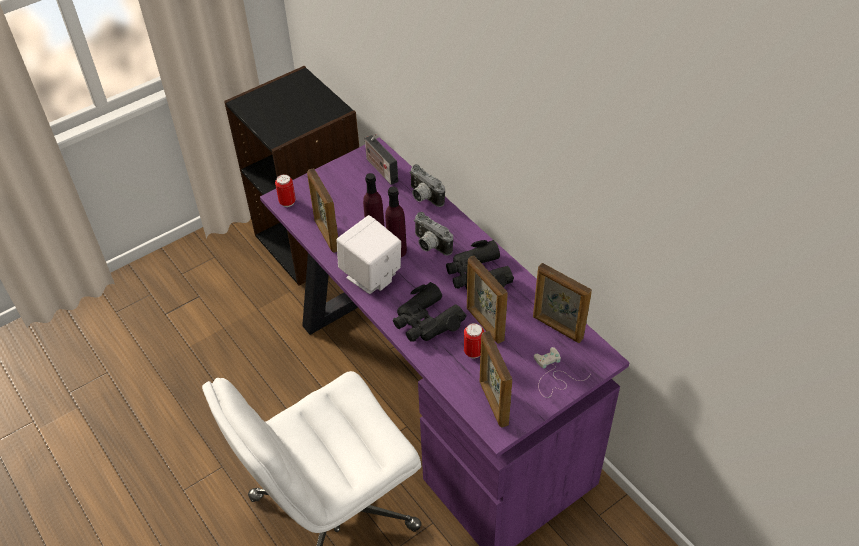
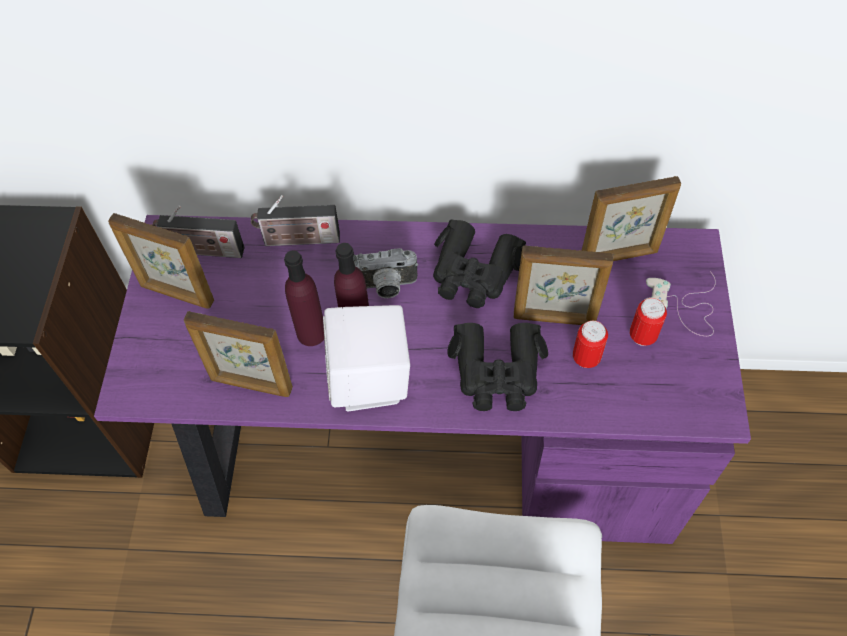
camera: 50 degrees left, 10 degrees up
can [275,174,296,207] -> can moved to [630,298,667,346]
camera [409,164,445,207] -> radio [251,195,340,246]
picture frame [479,331,512,428] -> picture frame moved to [108,213,214,309]

